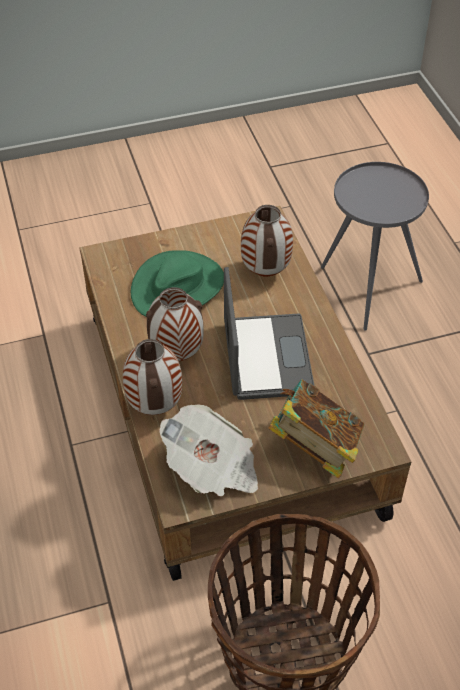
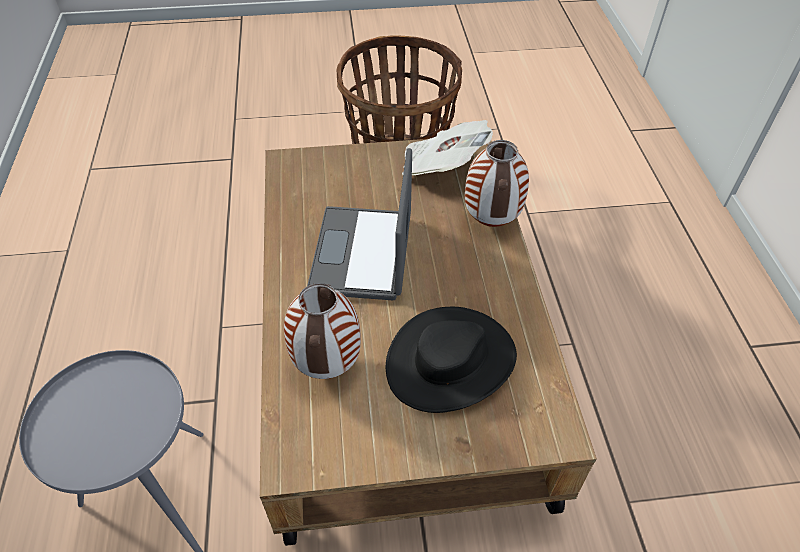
camera: 170 degrees left, 0 degrees up
green hat [131,250,224,317] -> black hat [386,307,517,413]
vase [146,287,204,361] -> none
book [268,379,365,478] -> none

